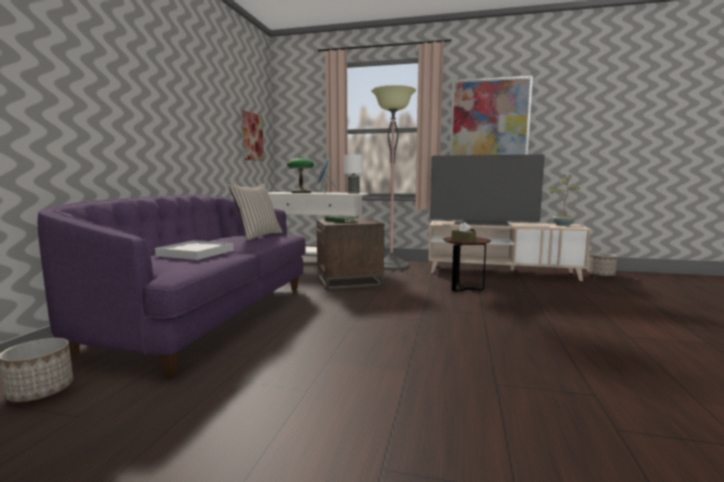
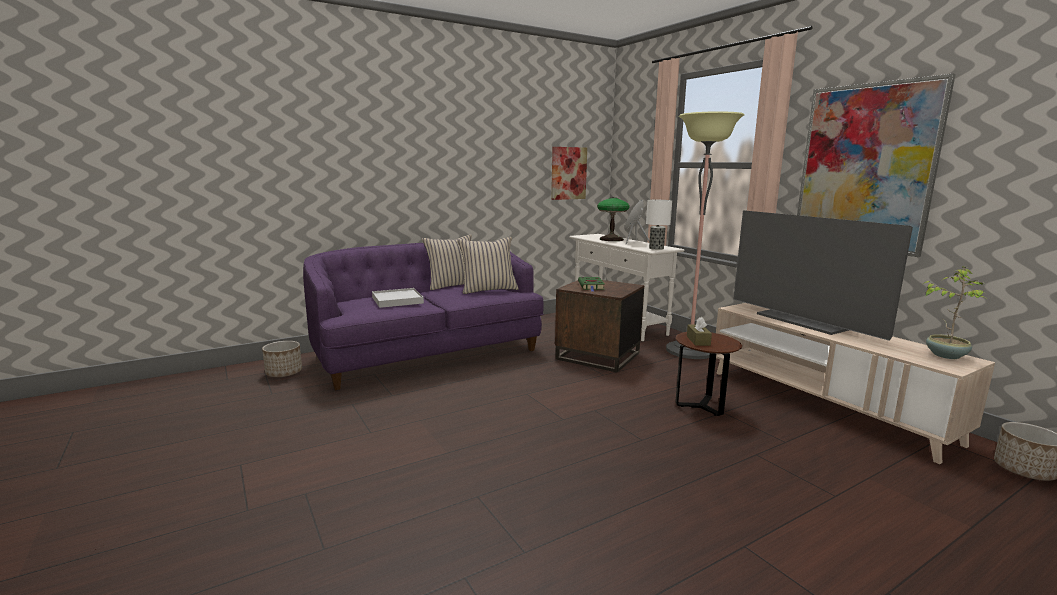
camera: 45 degrees right, 5 degrees up
none -> beige pillow [422,234,472,290]

